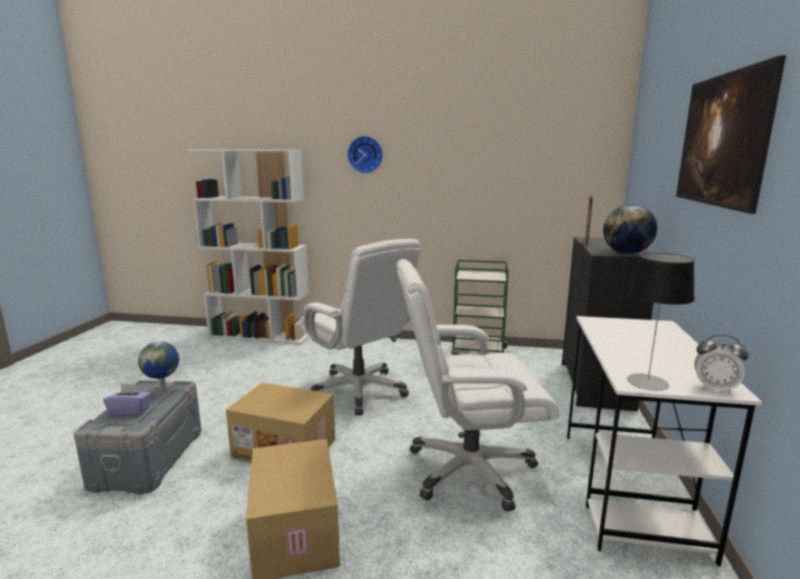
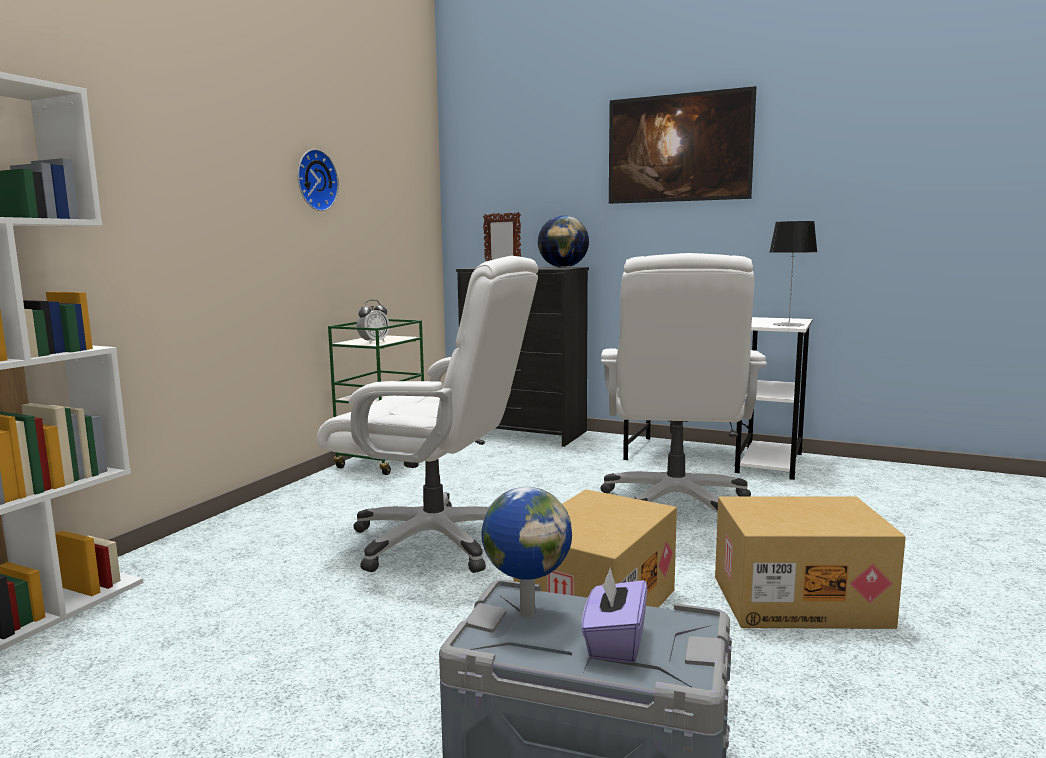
camera: 75 degrees left, 5 degrees down
white office chair [300,239,420,415] -> white office chair turned 45 degrees clockwise [317,256,539,573]
wall clock [347,136,383,174] -> wall clock moved to [298,149,339,211]
alarm clock [694,335,749,394] -> alarm clock moved to [357,300,389,344]

